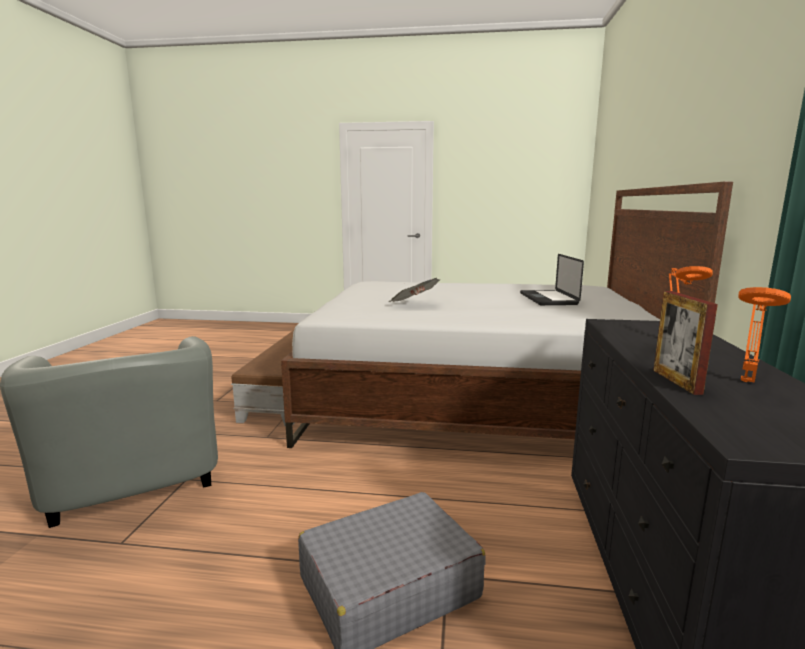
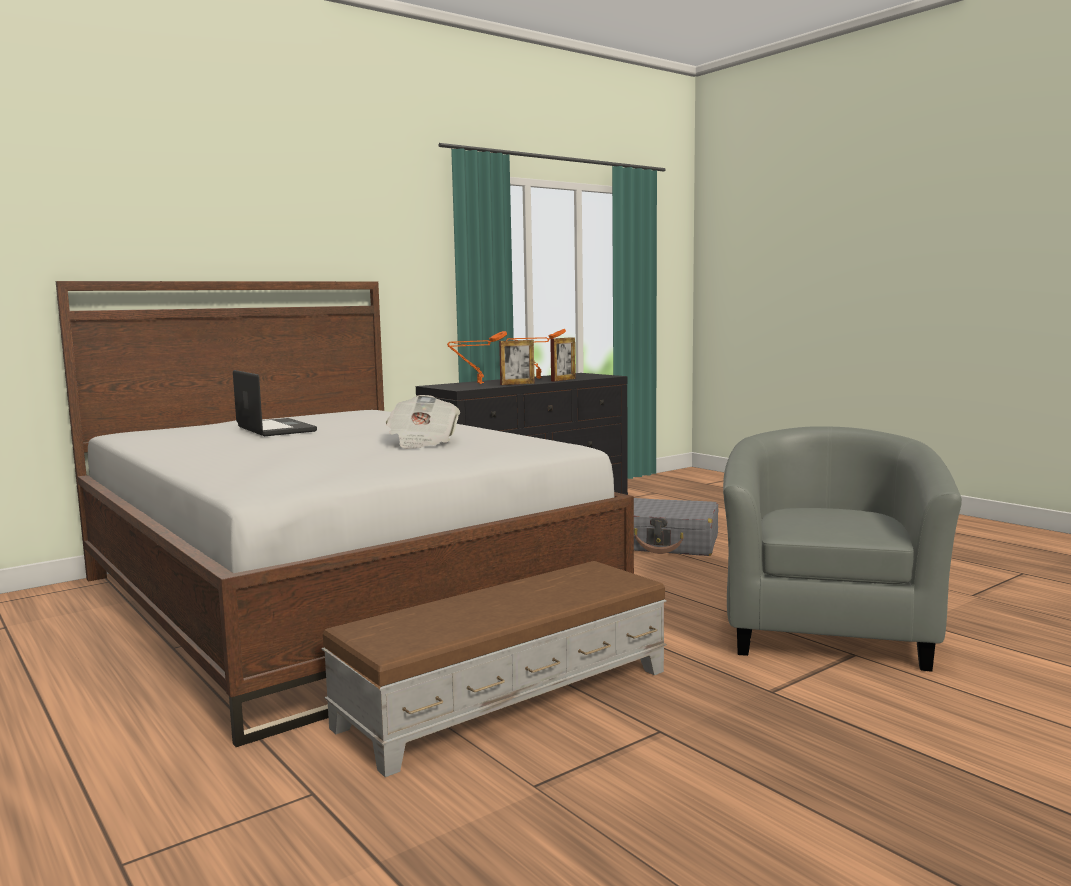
camera: 135 degrees left, 5 degrees down
laptop [520,254,584,305] -> laptop turned 75 degrees counterclockwise [233,370,317,436]
none -> picture frame [499,340,535,385]

